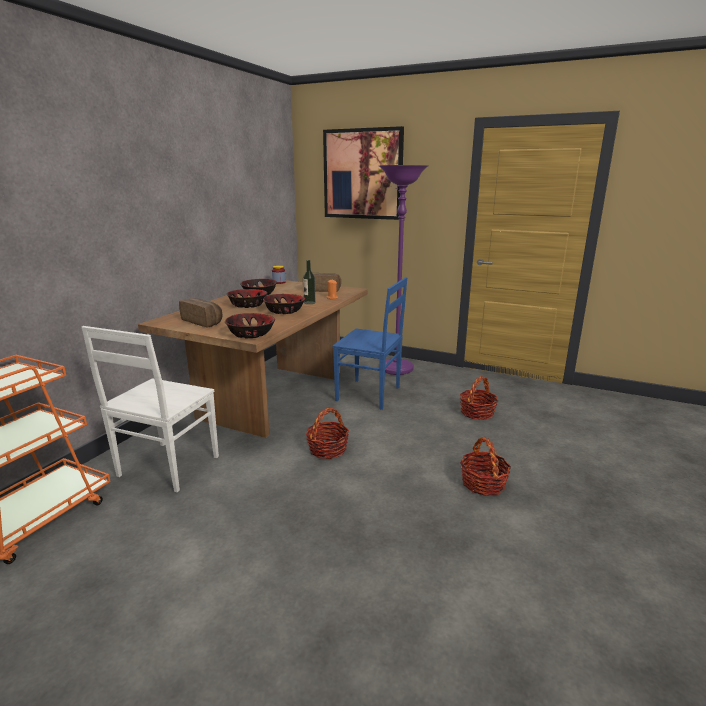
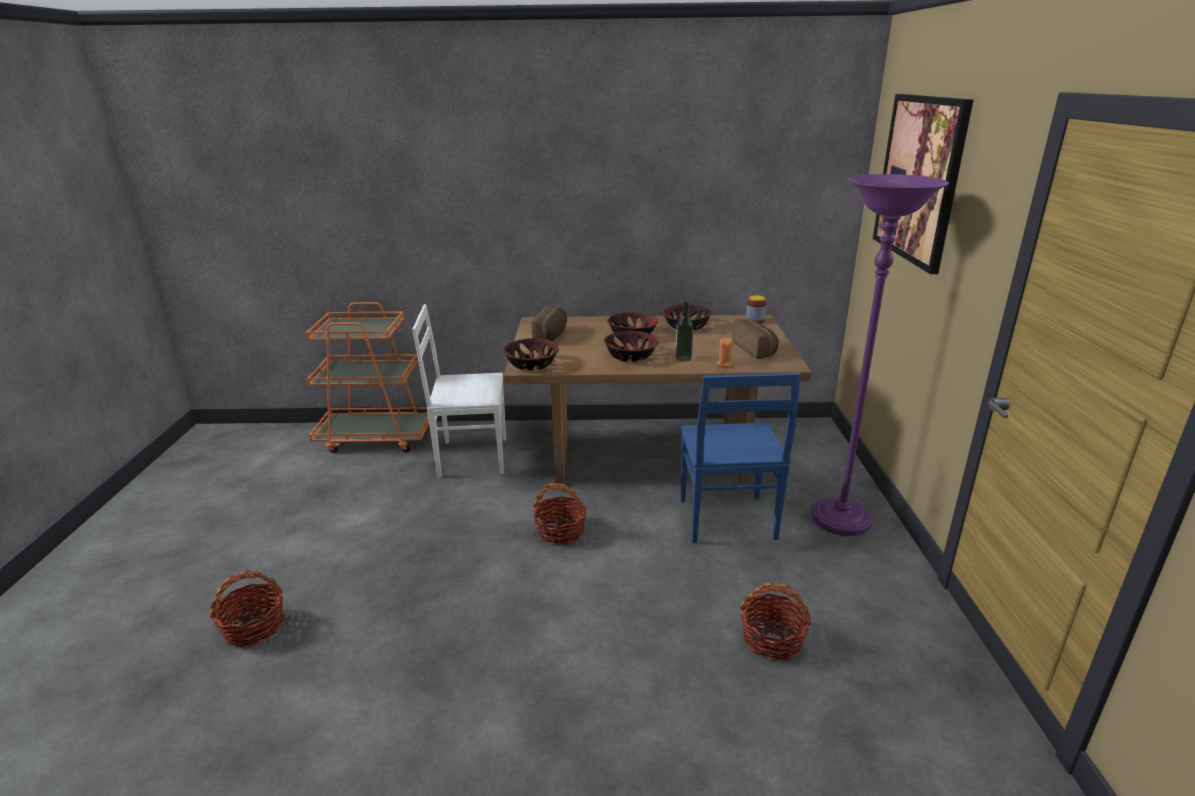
camera: 65 degrees right, 5 degrees up
basket [460,437,511,496] -> basket moved to [209,571,284,648]

